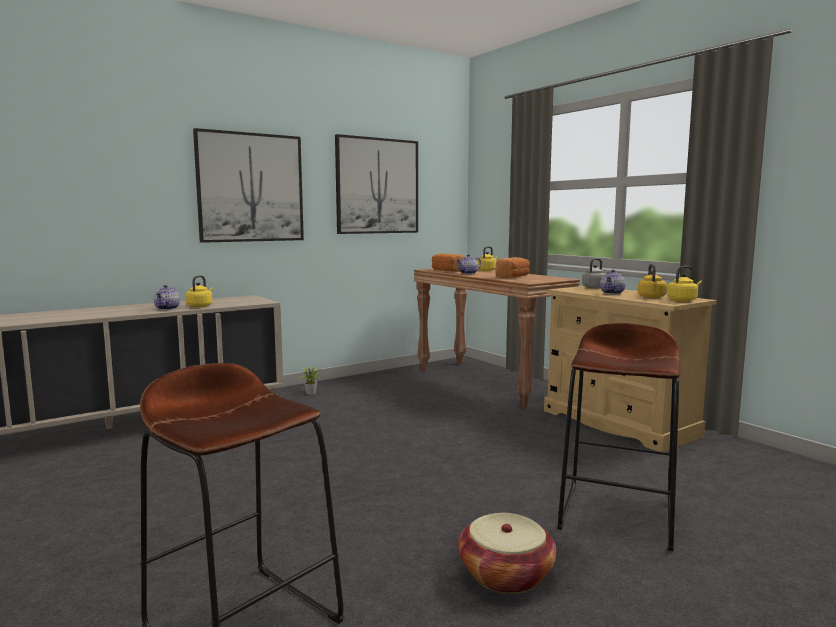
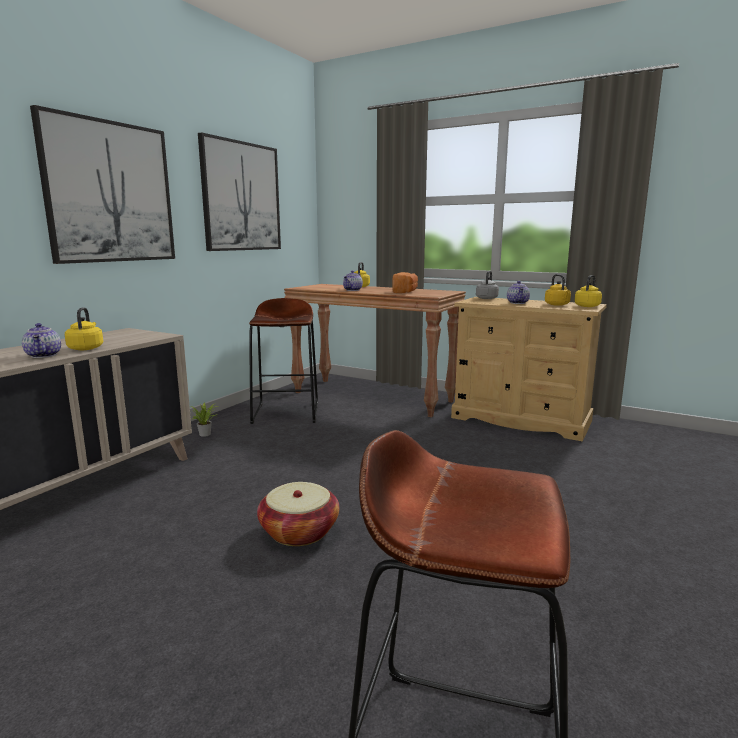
camera: 25 degrees left, 5 degrees up
bread [432,253,465,272] -> none
basket [458,513,557,594] -> basket moved to [257,482,339,546]
brown stool [557,323,680,551] -> brown stool moved to [249,298,318,424]

